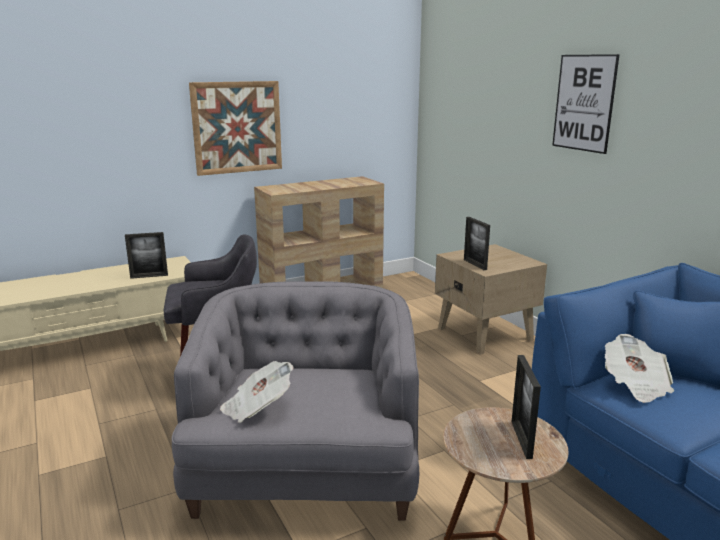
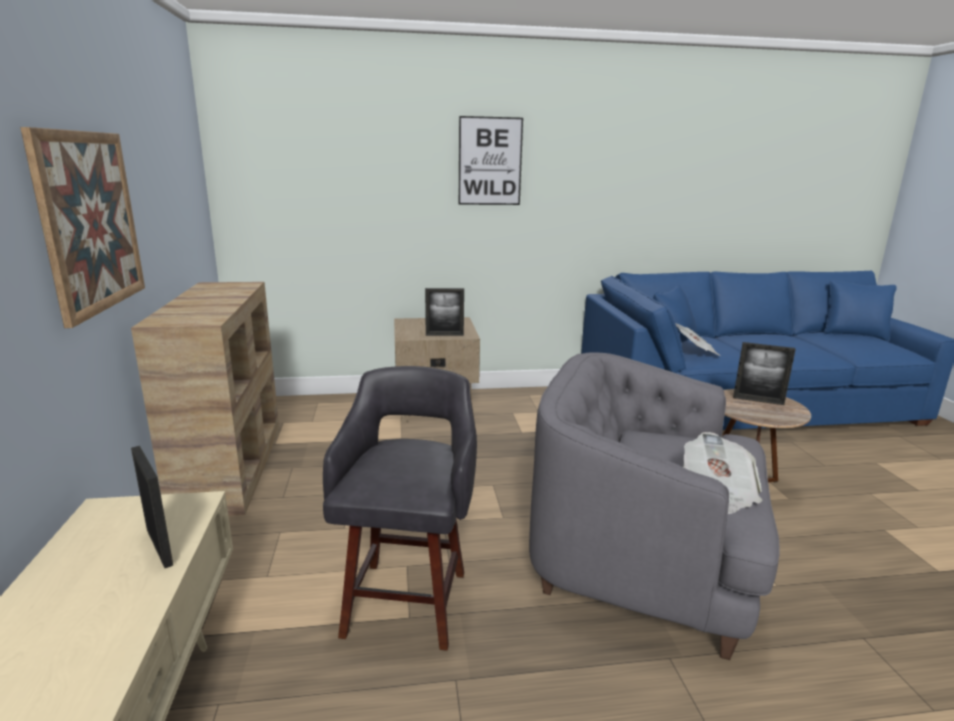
camera: 70 degrees left, 0 degrees up
picture frame [125,232,168,279] -> picture frame turned 45 degrees counterclockwise [131,446,173,568]

